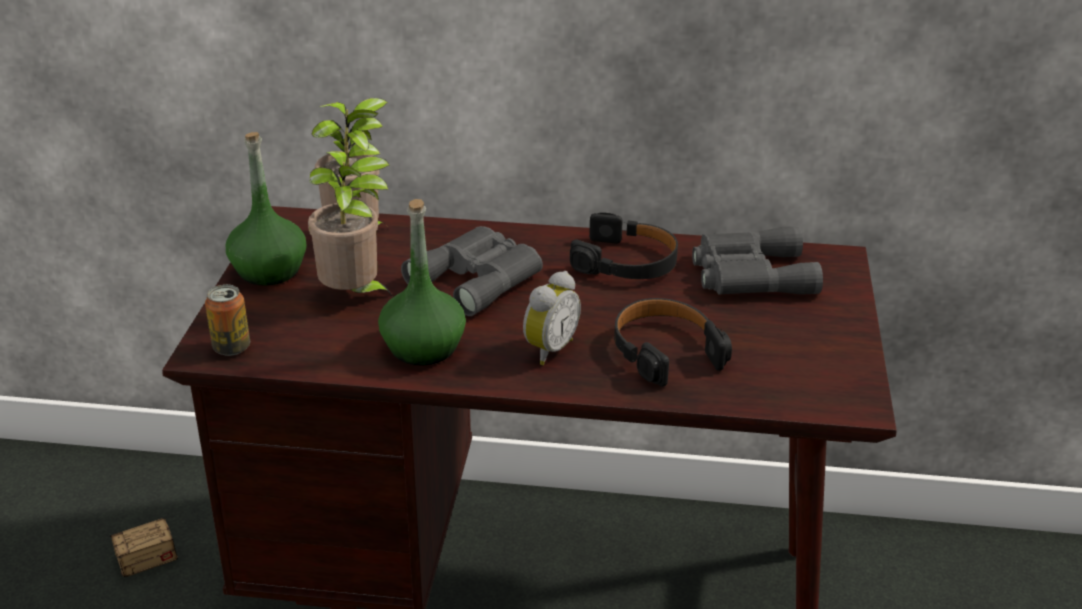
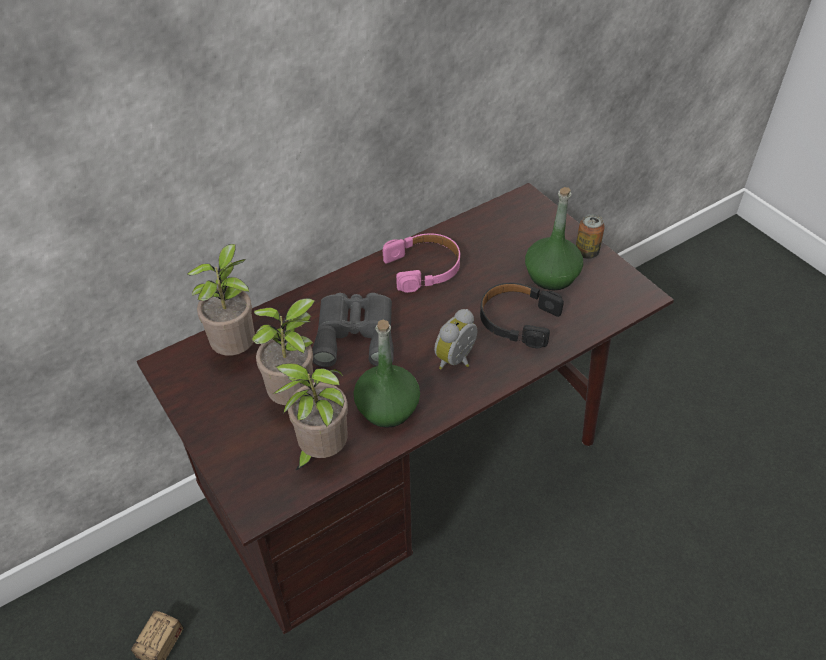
camera: 40 degrees left, 15 degrees up
can [205,284,250,356] -> can moved to [576,214,605,259]
green bottle [226,132,307,286] -> green bottle moved to [525,187,583,290]
alarm clock [523,271,581,365] -> alarm clock turned 135 degrees counterclockwise [434,309,477,370]
black headphones [570,212,678,279] -> pink headphones [383,233,460,293]
grey binoculars [692,226,823,295] -> none
none -> potted plant [273,363,348,471]

